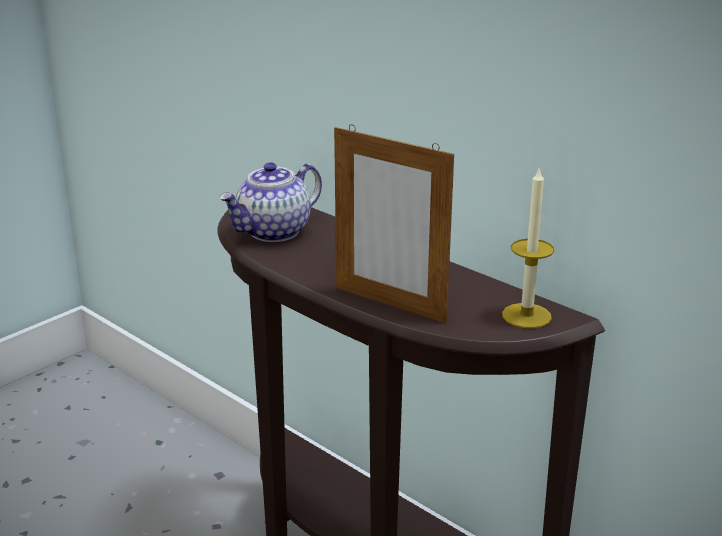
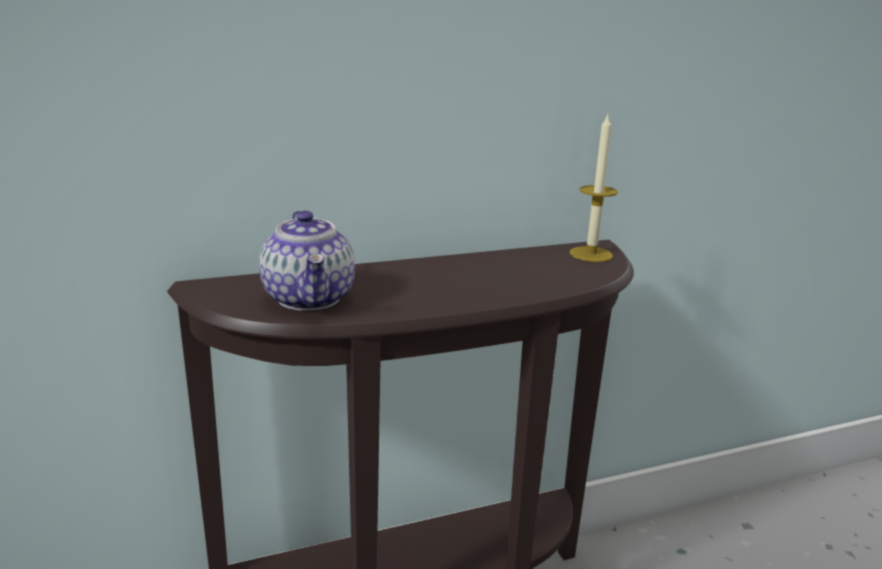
camera: 65 degrees left, 5 degrees down
picture frame [334,124,454,323] -> none

